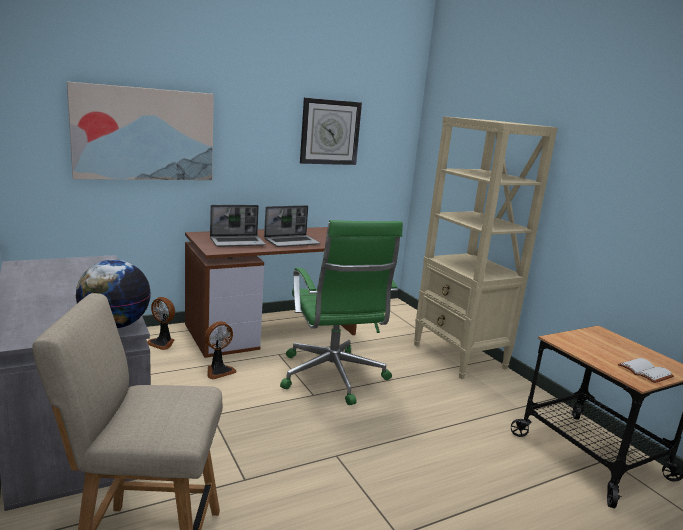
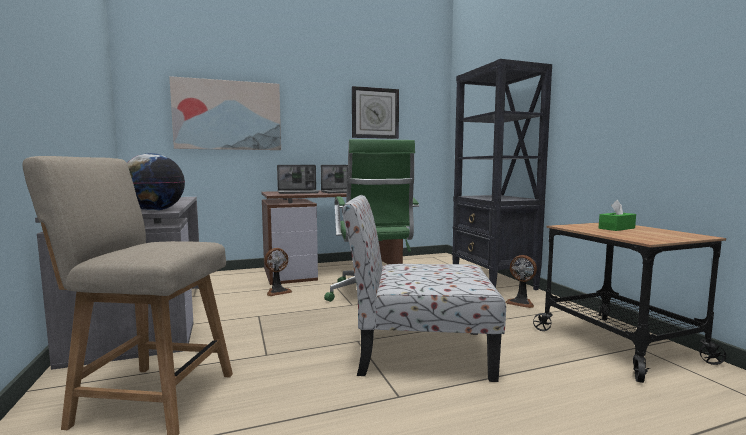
camera: 10 degrees right, 10 degrees down
fan [147,297,175,350] -> fan moved to [505,255,537,308]
beige bookcase [414,116,558,379] -> black bookcase [452,59,552,290]
white book [618,358,674,383] -> none
none -> chair [342,195,506,382]
none -> green tissue box [599,200,636,231]

